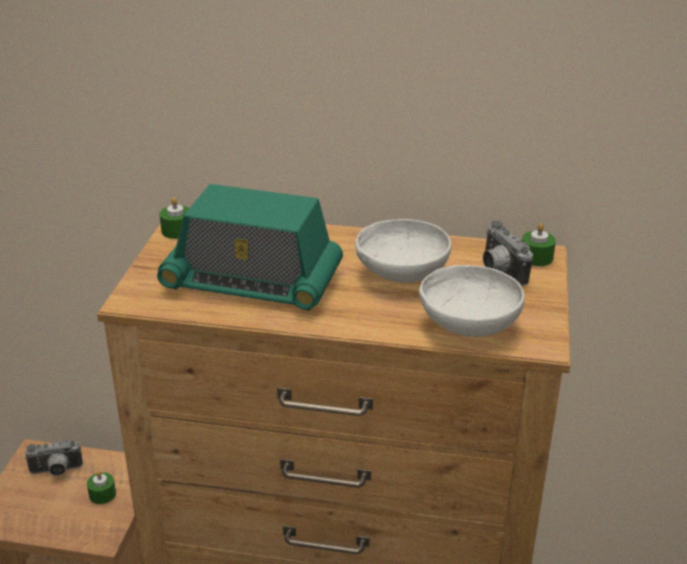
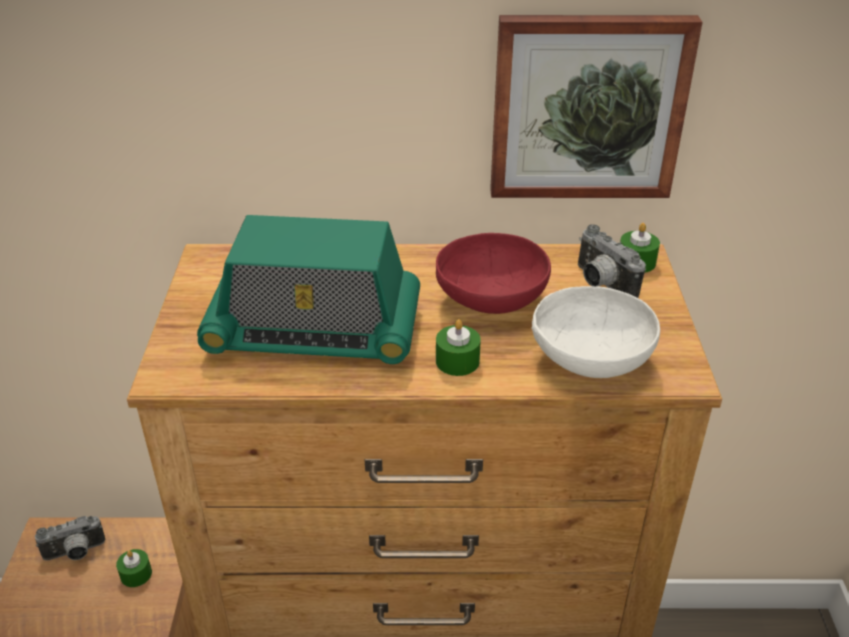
camera: 10 degrees left, 5 degrees up
green candle [159,197,189,239] -> green candle moved to [436,319,481,376]
white bowl [355,219,451,283] -> red bowl [436,233,551,314]
none -> picture [490,15,703,198]

